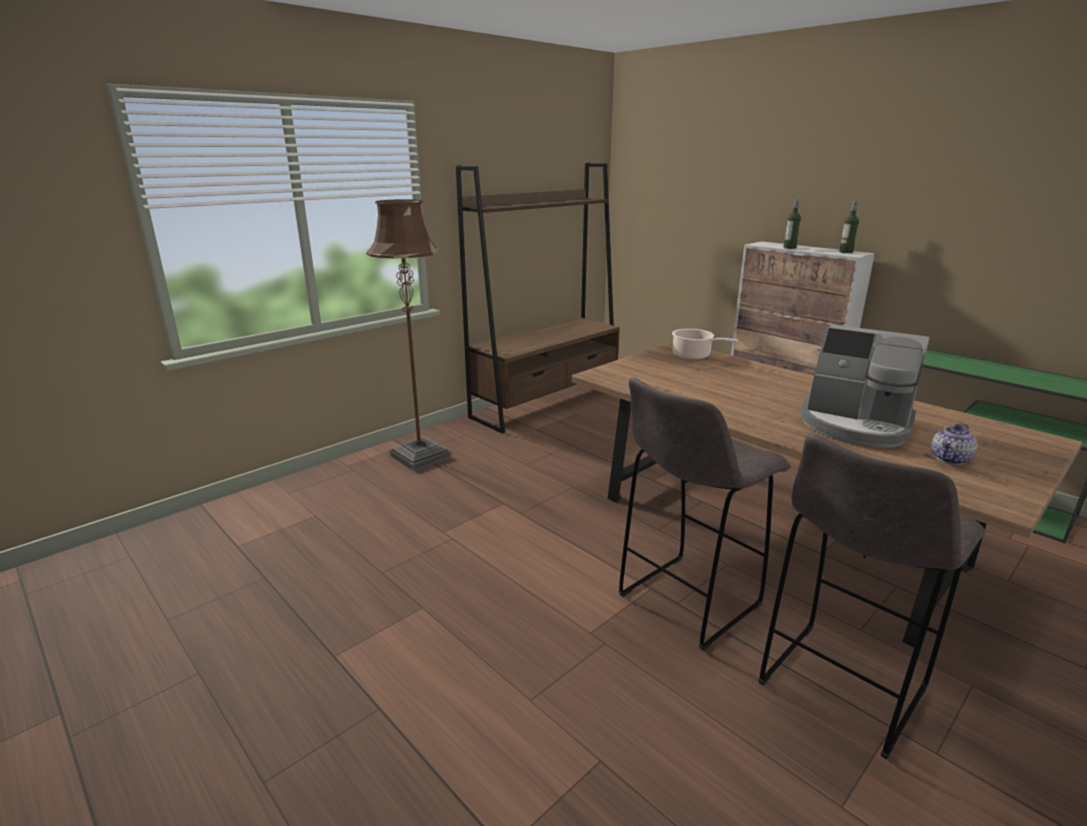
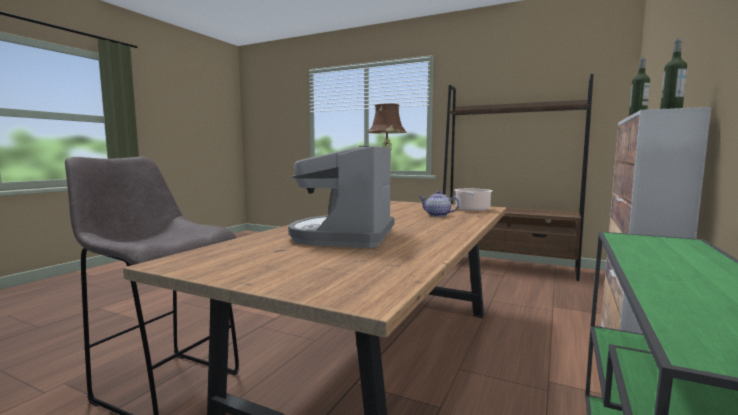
camera: 70 degrees right, 15 degrees down
grey stool [619,377,791,651] -> none
teapot [931,424,977,465] -> teapot moved to [419,191,459,217]

